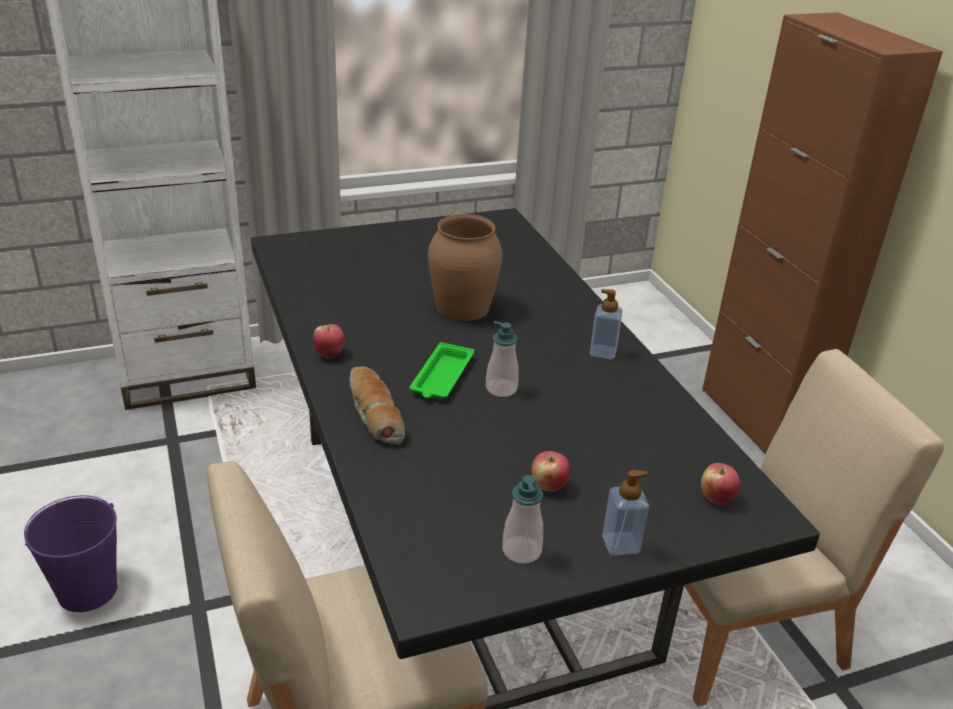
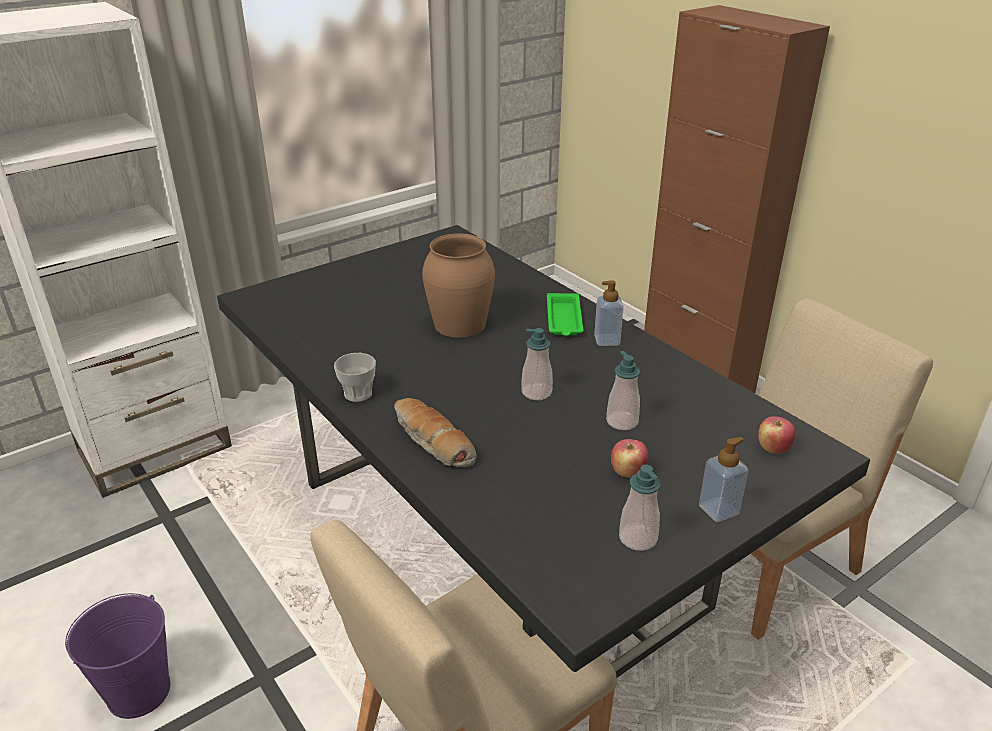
camera: 15 degrees left, 0 degrees up
apple [313,324,345,358] -> cup [334,353,376,402]
green tray [409,342,474,399] -> green tray moved to [547,293,583,336]
none -> soap dispenser [606,351,640,430]

